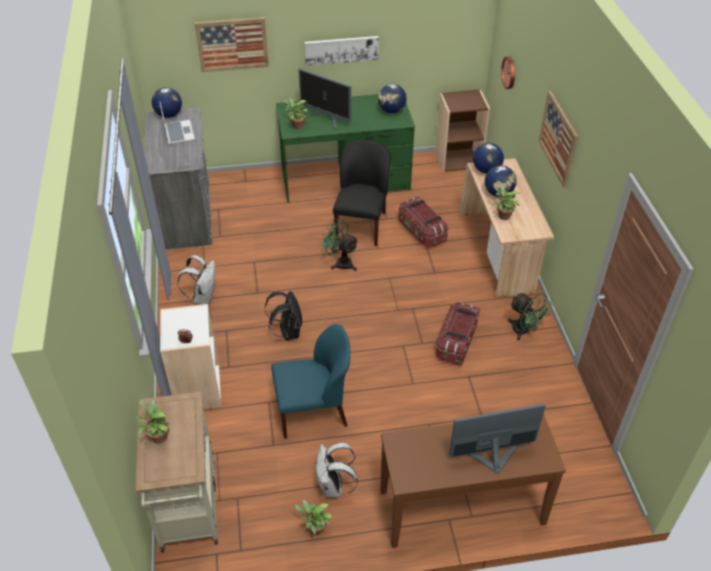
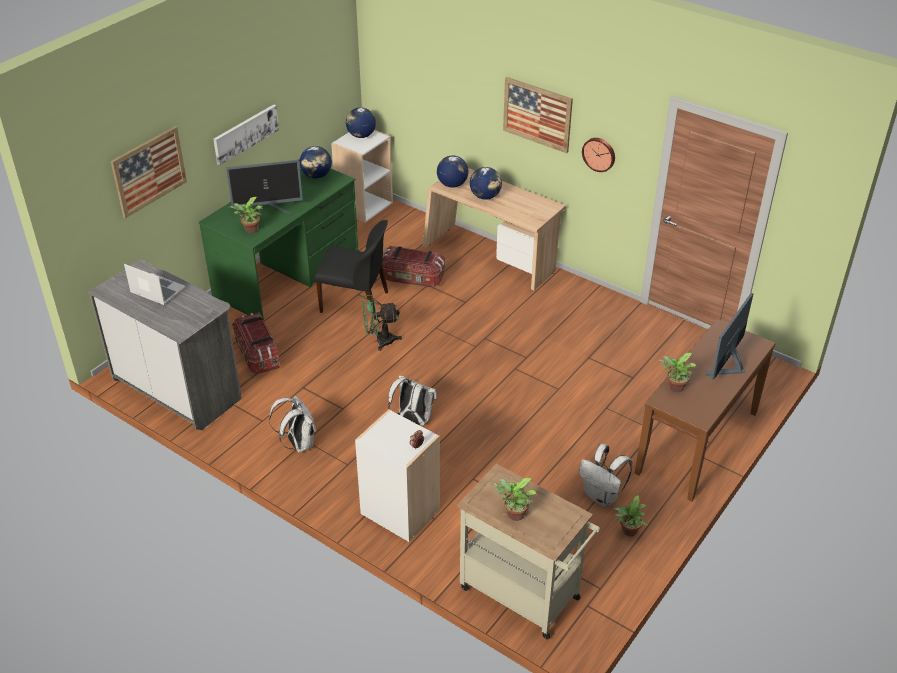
camera: 45 degrees left, 5 degrees down
globe [152,87,182,118] -> globe moved to [346,107,376,138]
black backpack [264,291,302,340] -> white backpack [388,375,437,426]
blue chair [271,324,350,438] -> none
black chair [333,140,391,246] -> black chair turned 135 degrees clockwise [315,220,388,320]
brown bookcase [435,89,490,172] -> white bookcase [331,130,393,223]
storage box [436,302,480,366] -> storage box moved to [232,312,280,374]
potted plant [494,186,521,220] -> potted plant moved to [658,353,697,392]
wall clock [501,57,515,89] -> wall clock moved to [582,138,615,172]
green fan [508,293,553,340] -> none

